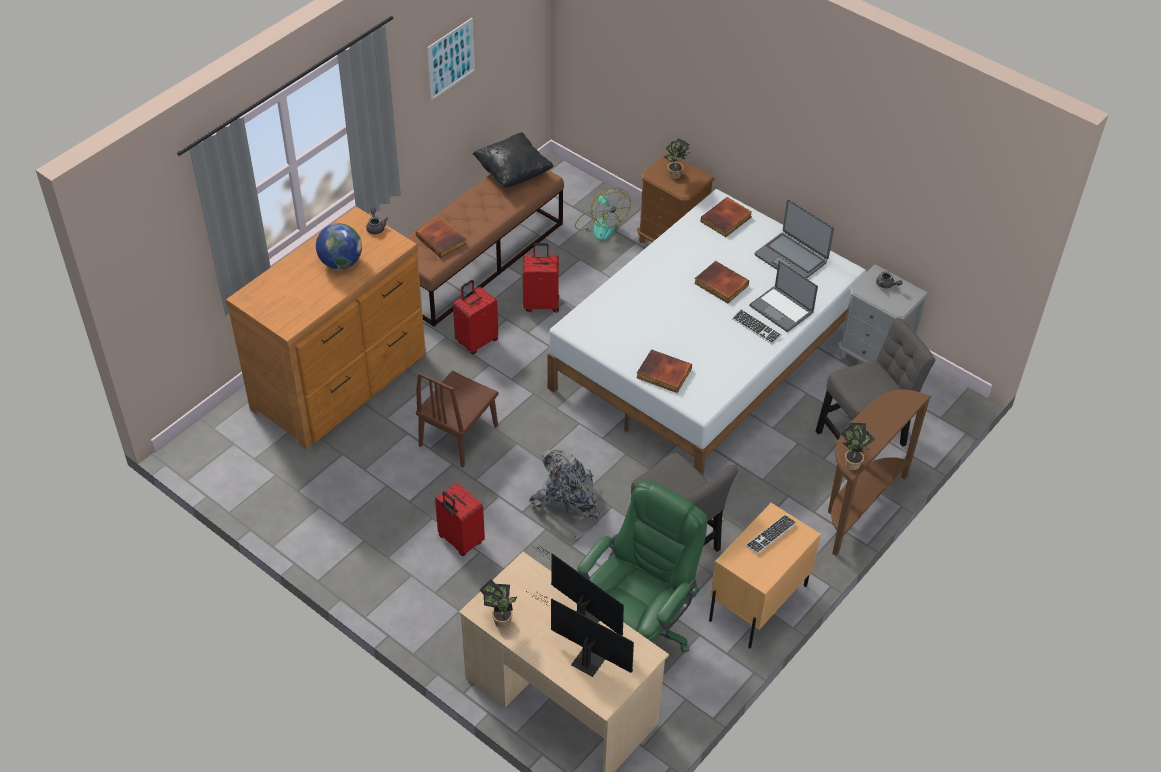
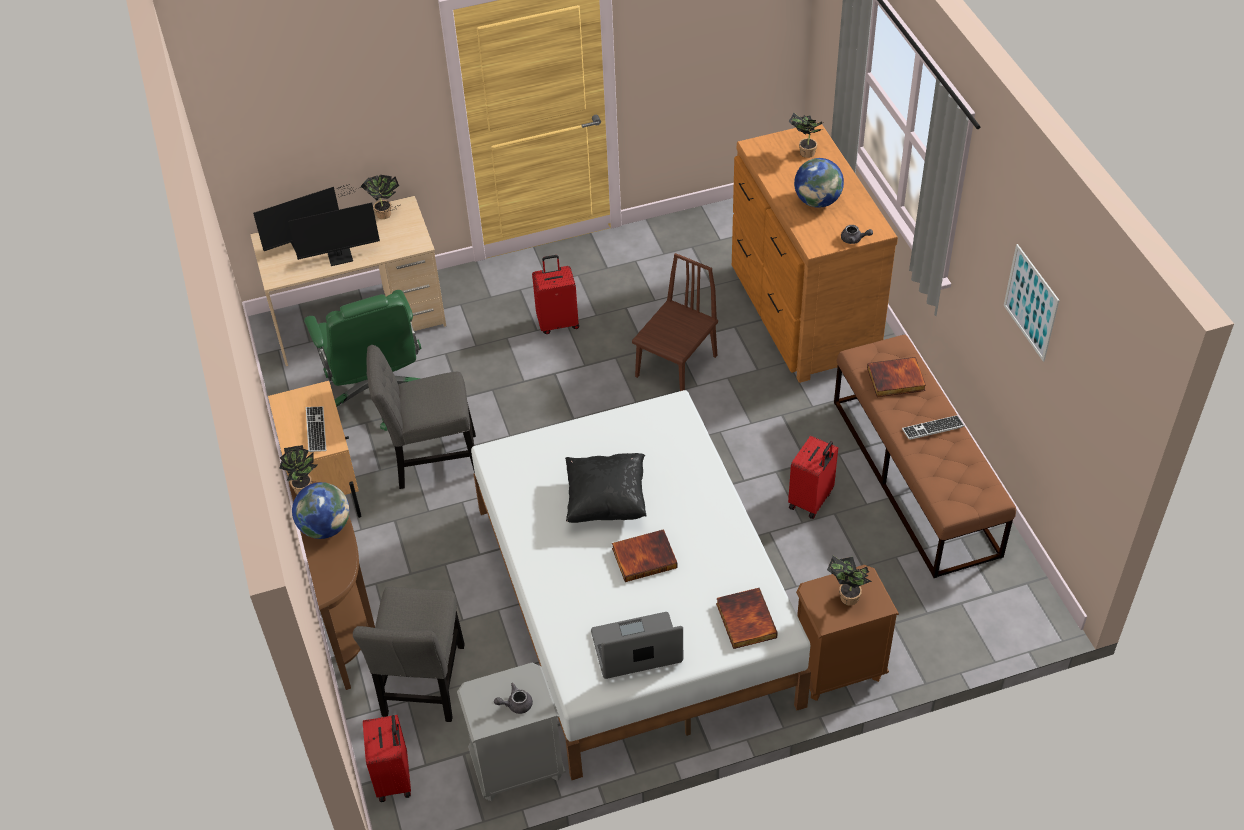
camera: 125 degrees right, 0 degrees up
brown chair [416,371,499,467] -> brown chair turned 60 degrees clockwise [632,253,718,391]
red suitcase [453,280,498,354] -> red suitcase moved to [363,715,411,802]
black pillow [473,132,554,188] -> black pillow moved to [565,453,646,523]
grey backpack [529,450,600,539] -> none
fan [575,188,631,241] -> none
book [636,349,692,393] -> none
keyboard [732,309,782,344] -> keyboard moved to [902,415,965,440]
laptop [749,260,818,332] -> none
none -> globe [292,482,349,539]
none -> potted plant [788,113,824,158]

